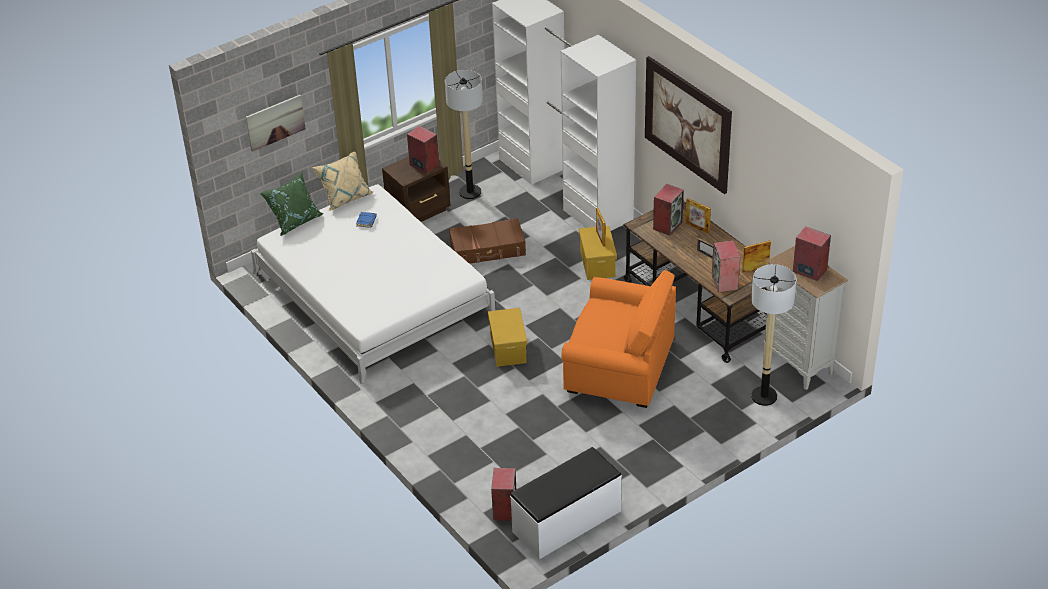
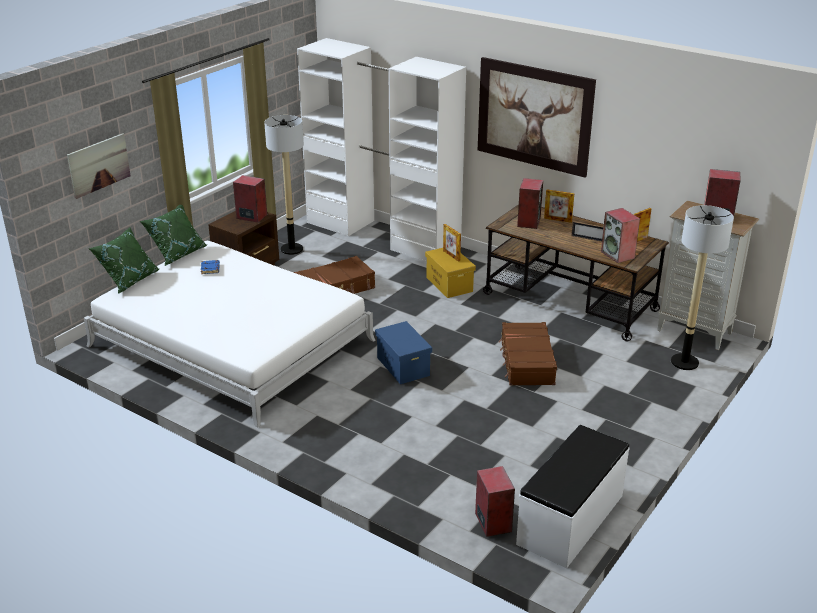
camera: 20 degrees left, 10 degrees down
beige pillow [312,152,373,211] -> green pillow [140,205,207,266]
yellow storage box [488,308,527,367] -> blue storage box [375,321,432,384]
orange armchair [562,270,676,408] -> brown suitcase [499,322,557,386]

